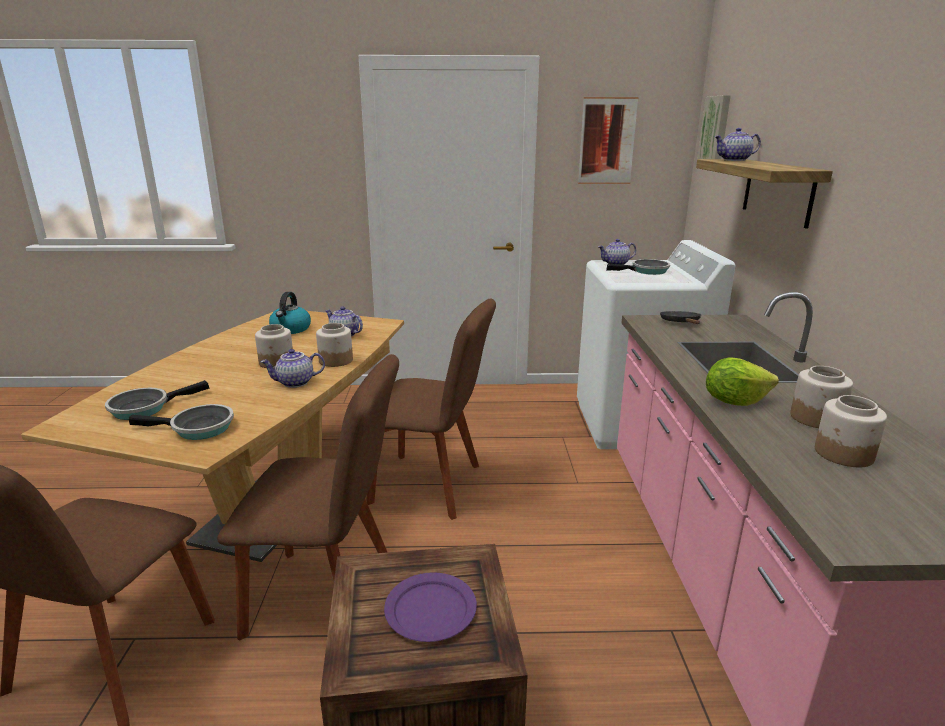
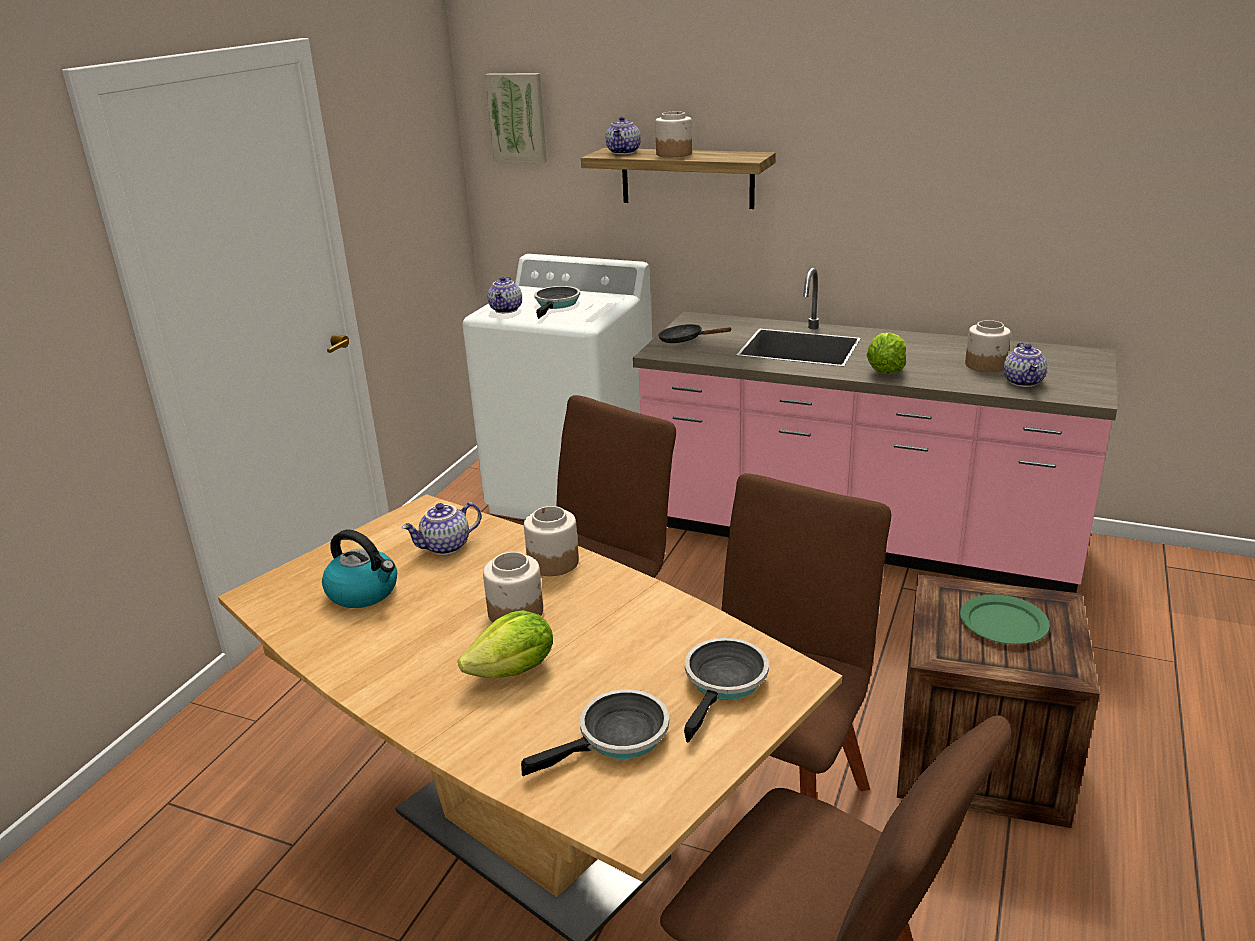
camera: 65 degrees left, 5 degrees up
frying pan [105,380,210,420] -> frying pan turned 105 degrees counterclockwise [521,689,669,776]
teapot [261,349,325,388] -> teapot moved to [1003,342,1047,387]
purple plate [384,572,477,642] -> green plate [960,594,1050,644]
picture [578,97,638,184] -> none
jar [790,366,853,428] -> jar moved to [655,111,692,157]
none -> lettuce [458,610,553,678]

